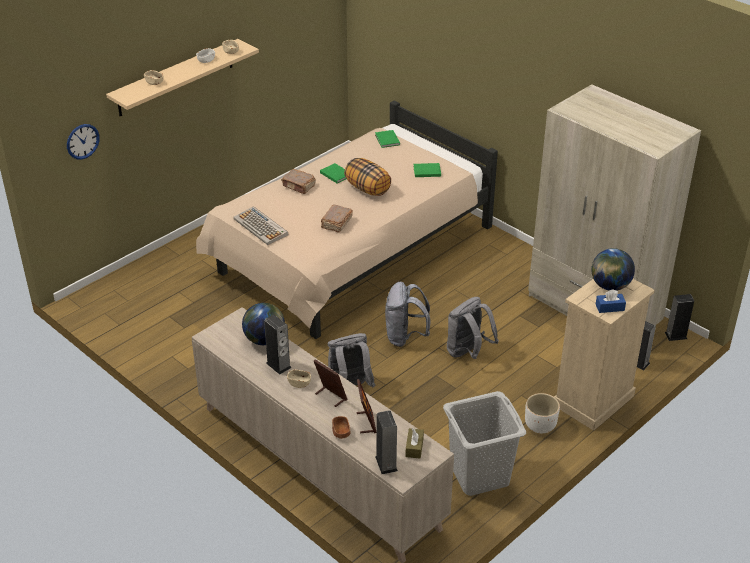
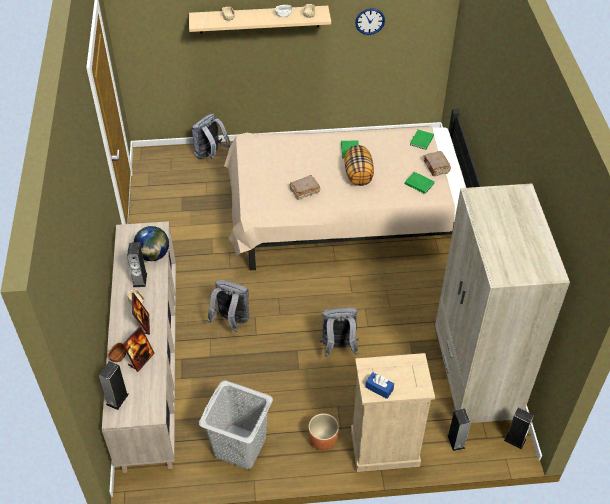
camera: 40 degrees right, 10 degrees up
wall clock [67,124,100,160] -> wall clock moved to [355,8,385,35]
keyboard [233,206,289,245] -> none
brown book [281,169,316,194] -> brown book moved to [424,151,451,176]
grey backpack [385,282,430,347] -> grey backpack moved to [192,114,231,160]
brown tissue box [405,428,424,458] -> none
white planter [525,393,560,433] -> brown planter [308,413,339,450]
globe [591,248,635,291] -> none

